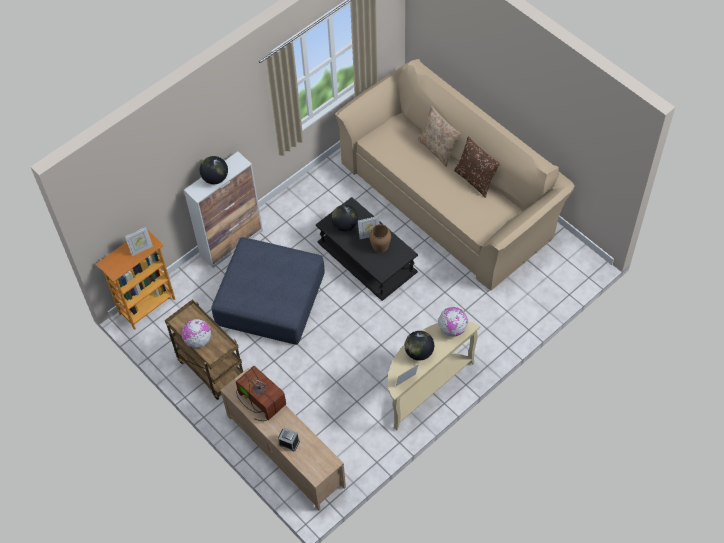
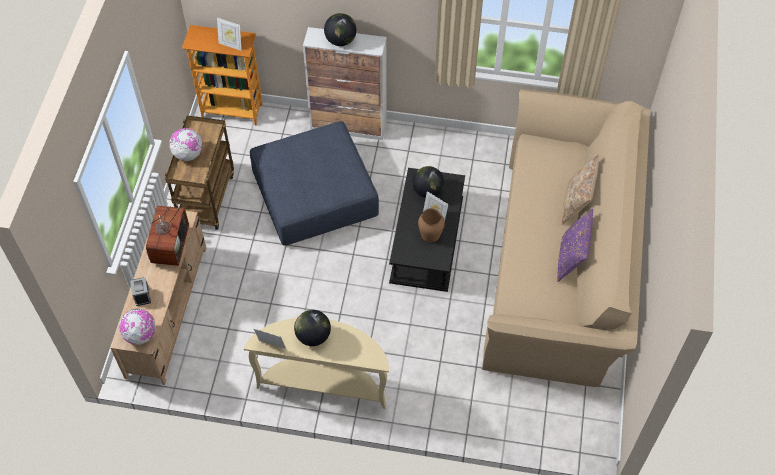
camera: 50 degrees right, 0 degrees up
globe [438,307,468,337] -> globe moved to [119,309,156,345]
brown pillow [454,137,500,198] -> purple pillow [557,209,593,282]

